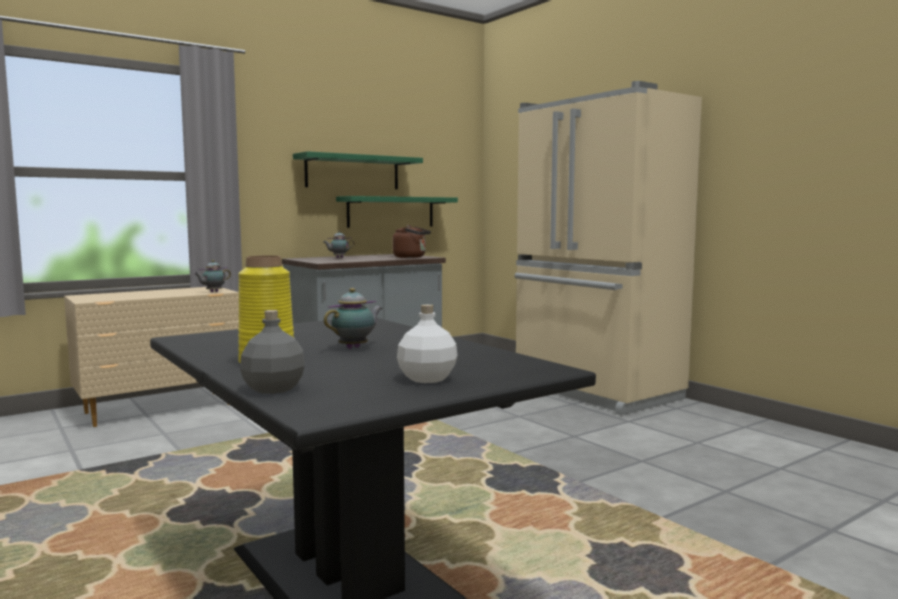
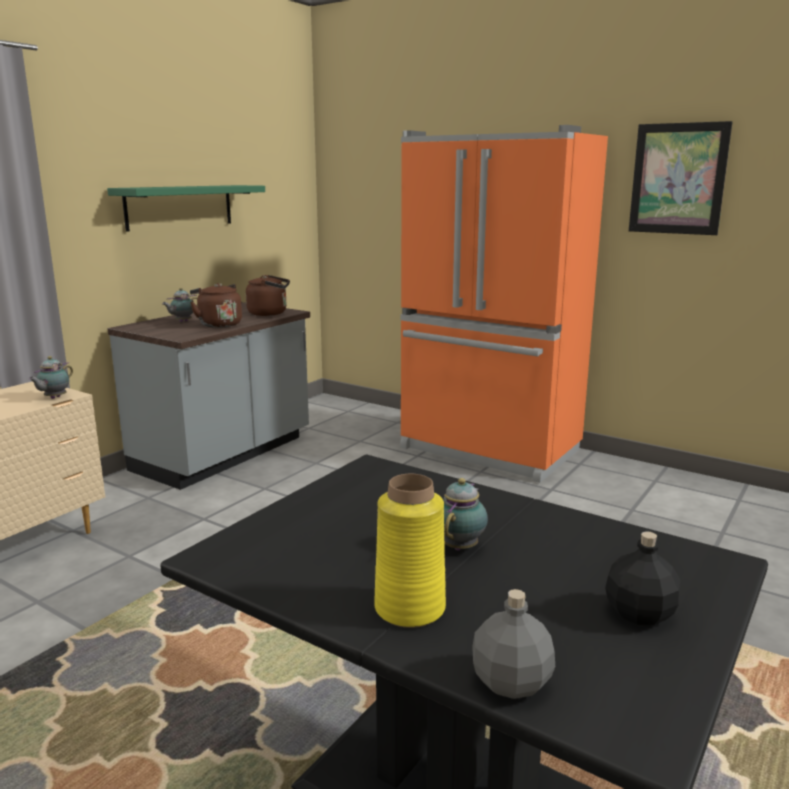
camera: 20 degrees left, 10 degrees up
green shelf [336,196,458,228] -> none
white bottle [397,304,458,383] -> black bottle [605,531,680,626]
beige fridge [515,81,702,416] -> orange fridge [400,125,608,483]
none -> brown kettle [190,283,242,328]
none -> picture [629,121,733,235]

